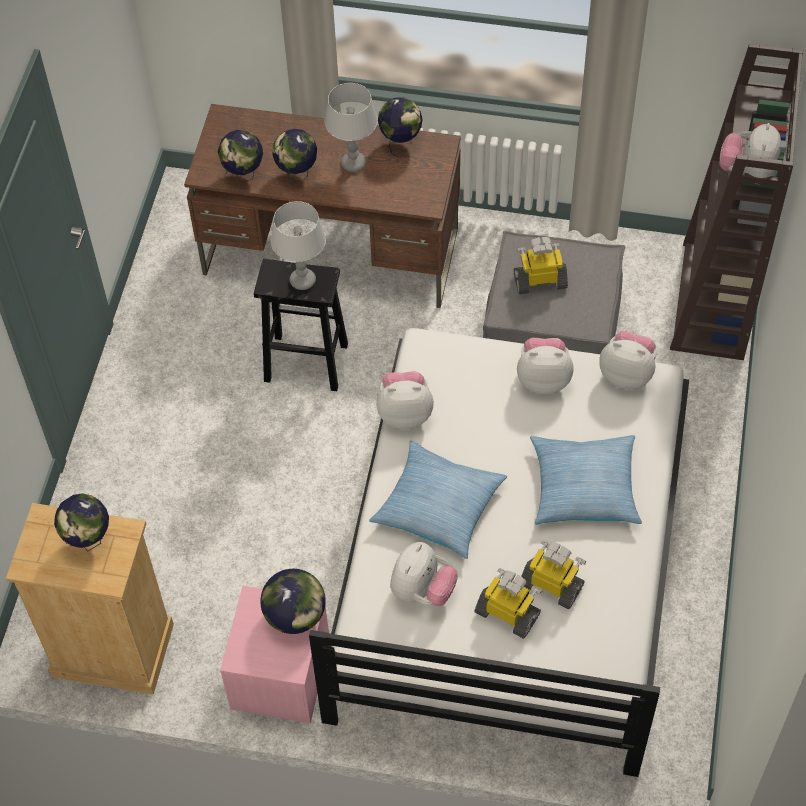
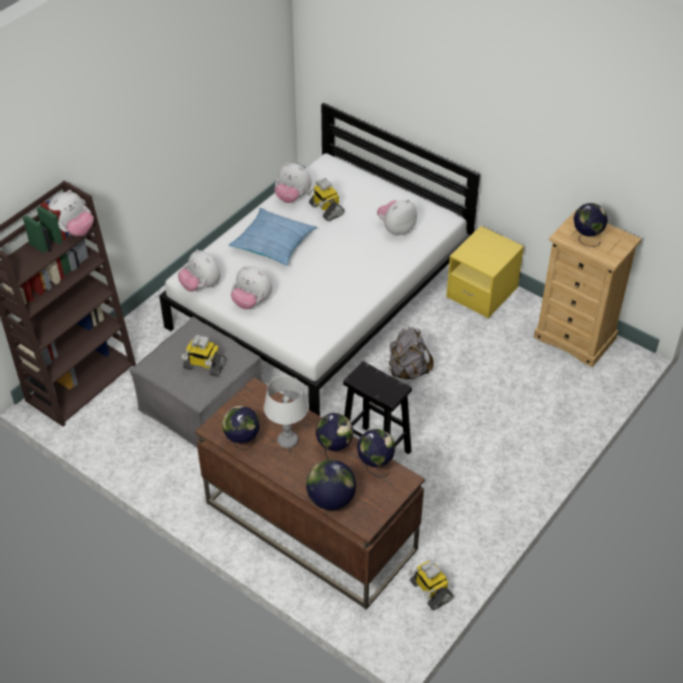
camera: 155 degrees left, 10 degrees down
pink nightstand [220,586,329,723] -> yellow nightstand [446,226,524,318]
globe [260,569,326,634] -> globe moved to [306,460,356,510]
grey table lamp [271,201,326,290] -> none
pillow [369,440,507,559] -> none
plush toy [376,371,434,430] -> plush toy moved to [275,163,311,203]
toy robot [474,568,542,639] -> toy robot moved to [408,560,454,610]
none -> grey backpack [388,326,434,379]

